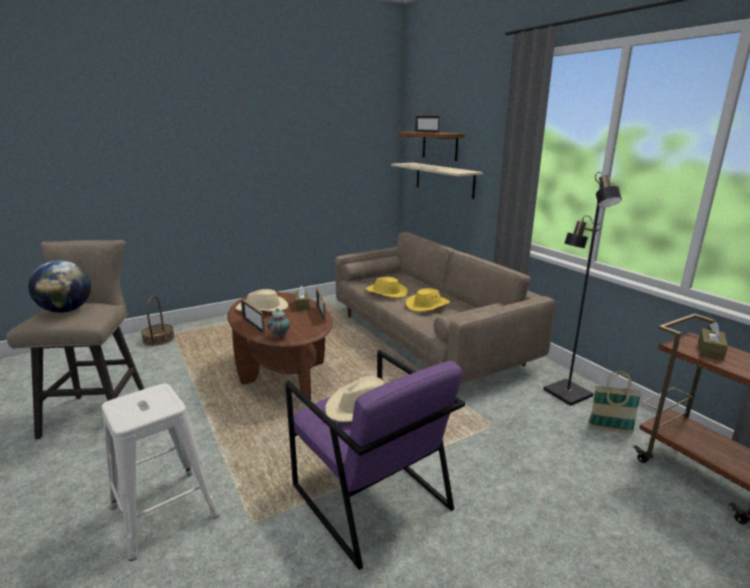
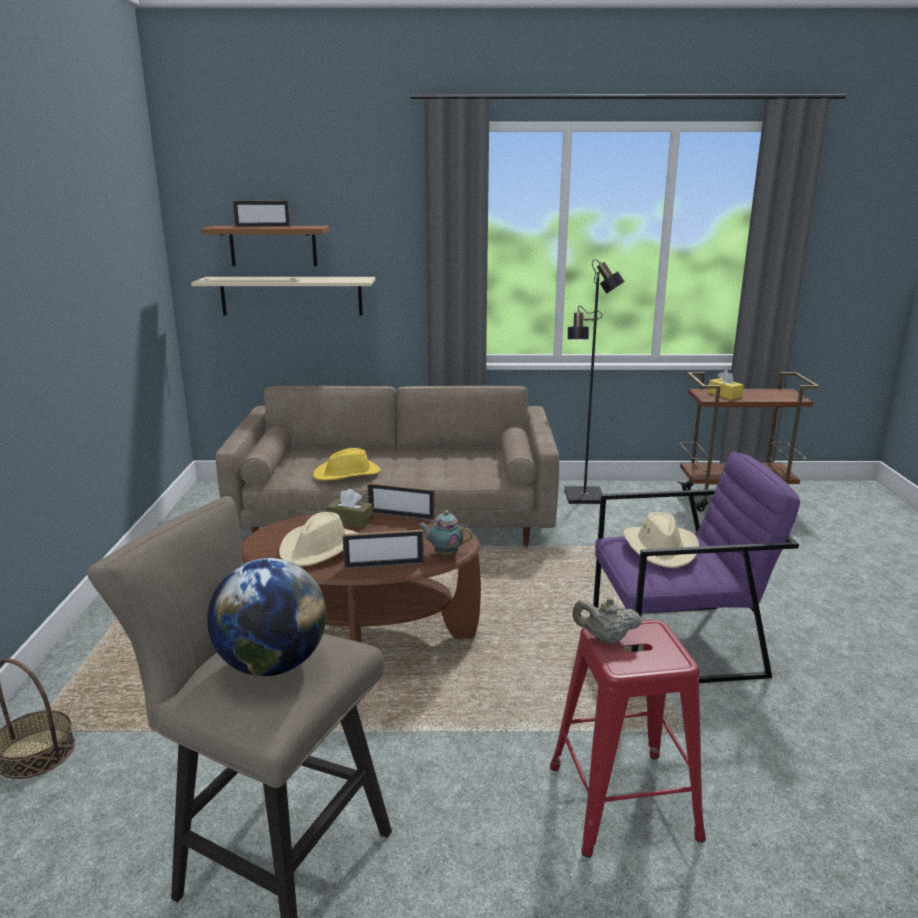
camera: 60 degrees left, 0 degrees up
white stool [101,384,220,561] -> red stool [550,620,706,858]
yellow hat [406,288,450,312] -> none
basket [588,371,642,433] -> none
brown tissue box [698,322,728,361] -> yellow tissue box [708,370,744,400]
none -> beige teapot [572,597,642,644]

